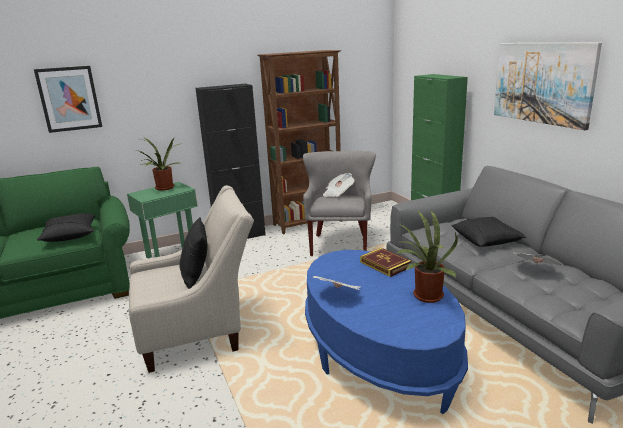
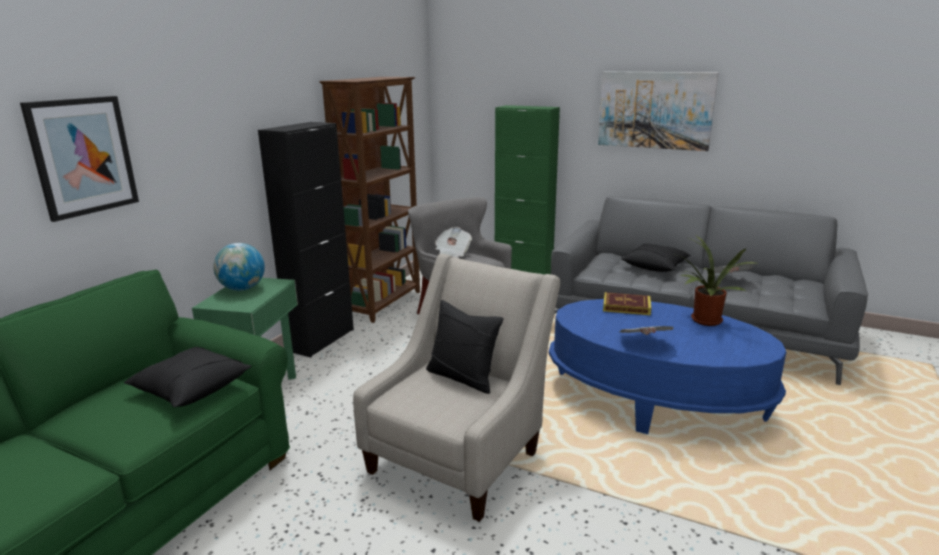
camera: 40 degrees left, 0 degrees up
potted plant [136,137,183,191] -> globe [213,243,265,291]

